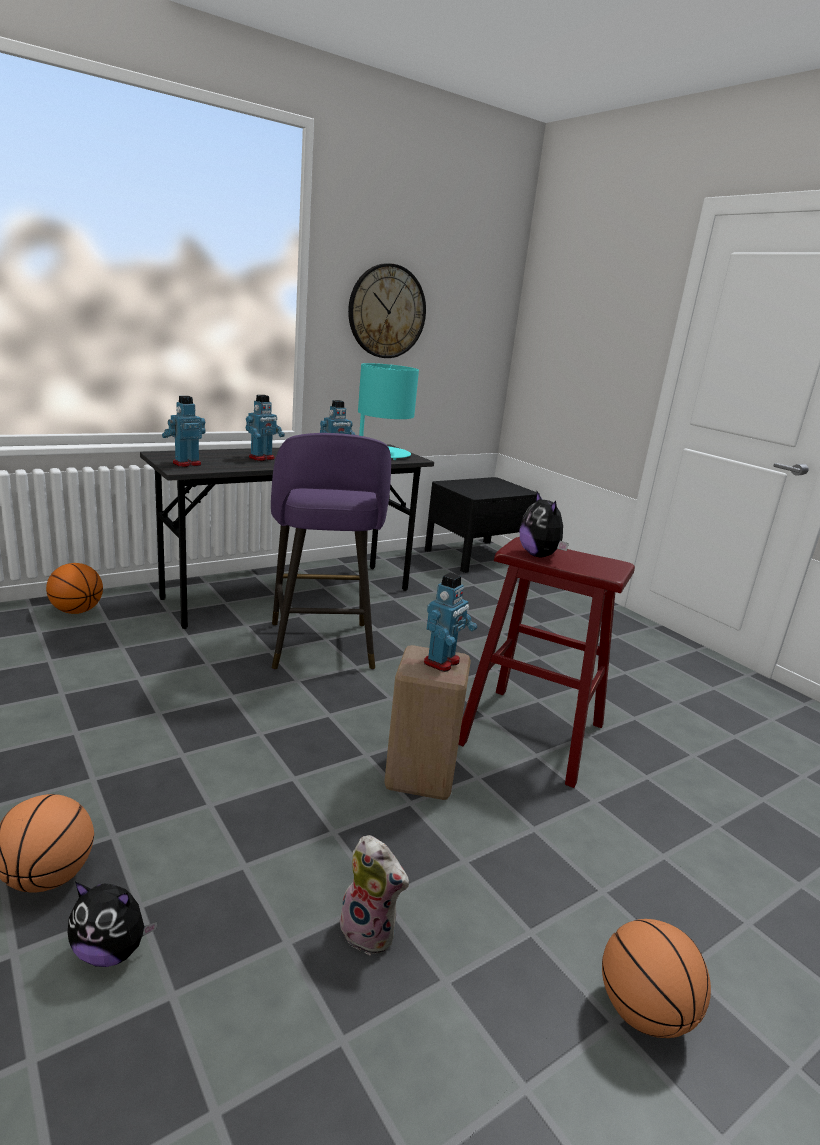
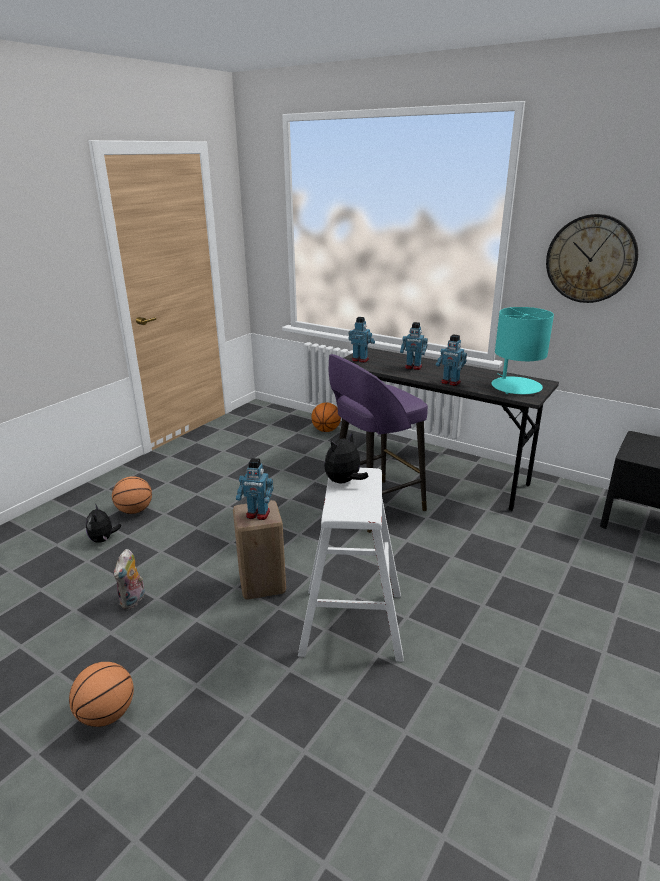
camera: 70 degrees right, 5 degrees up
red stool [458,537,635,788] -> white stool [298,468,404,662]

